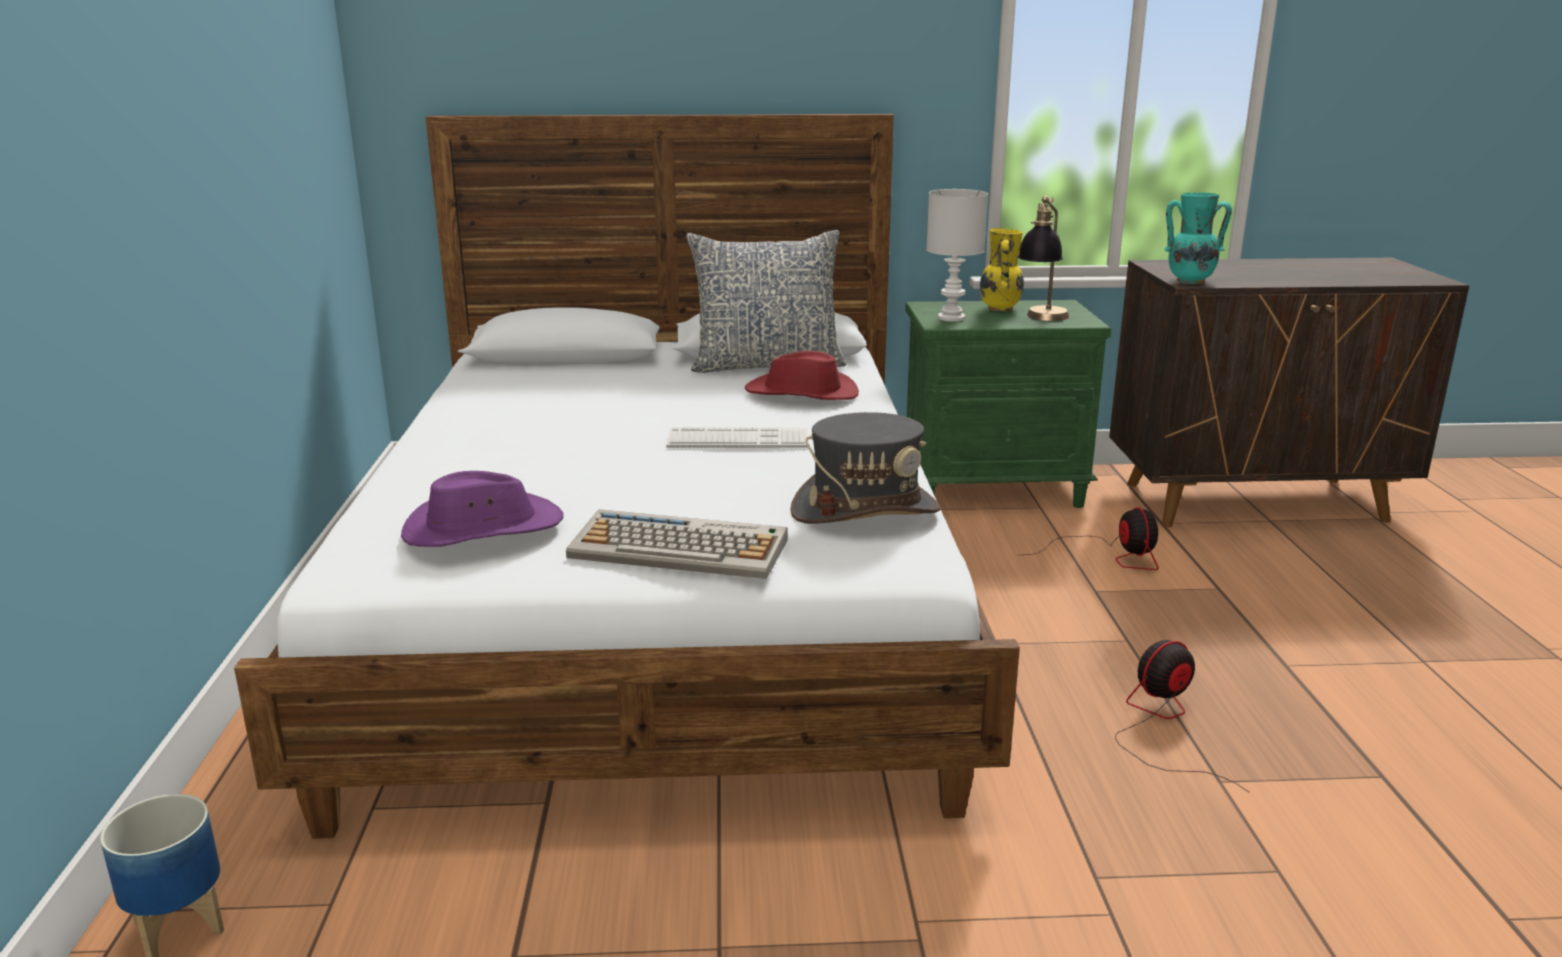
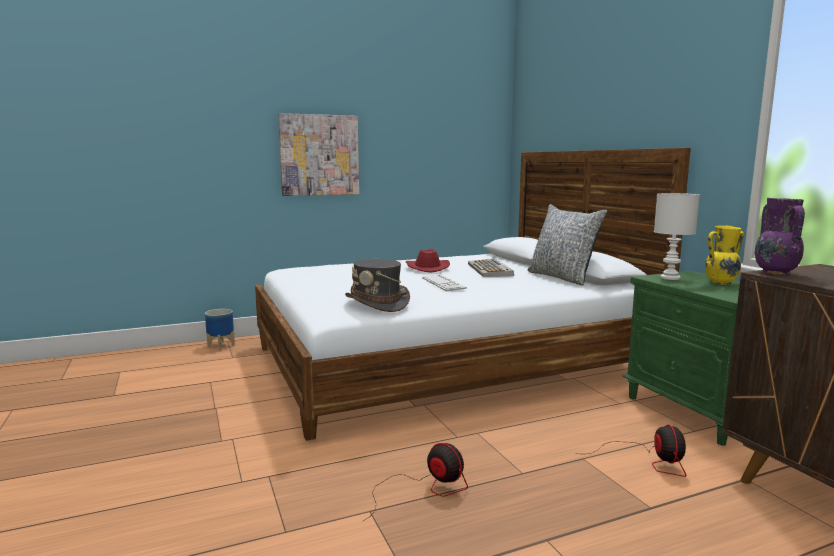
camera: 70 degrees right, 10 degrees down
purple hat [401,471,564,547] -> none
keyboard [566,509,788,579] -> keyboard moved to [468,259,514,277]
red hat [745,351,859,400] -> red hat moved to [406,249,450,272]
table lamp [1017,196,1069,321] -> none
fan [1026,507,1158,570] -> fan turned 60 degrees counterclockwise [588,425,686,477]
turquoise vase [1164,193,1232,284] -> purple vase [754,198,805,275]
none -> picture [278,113,359,196]

